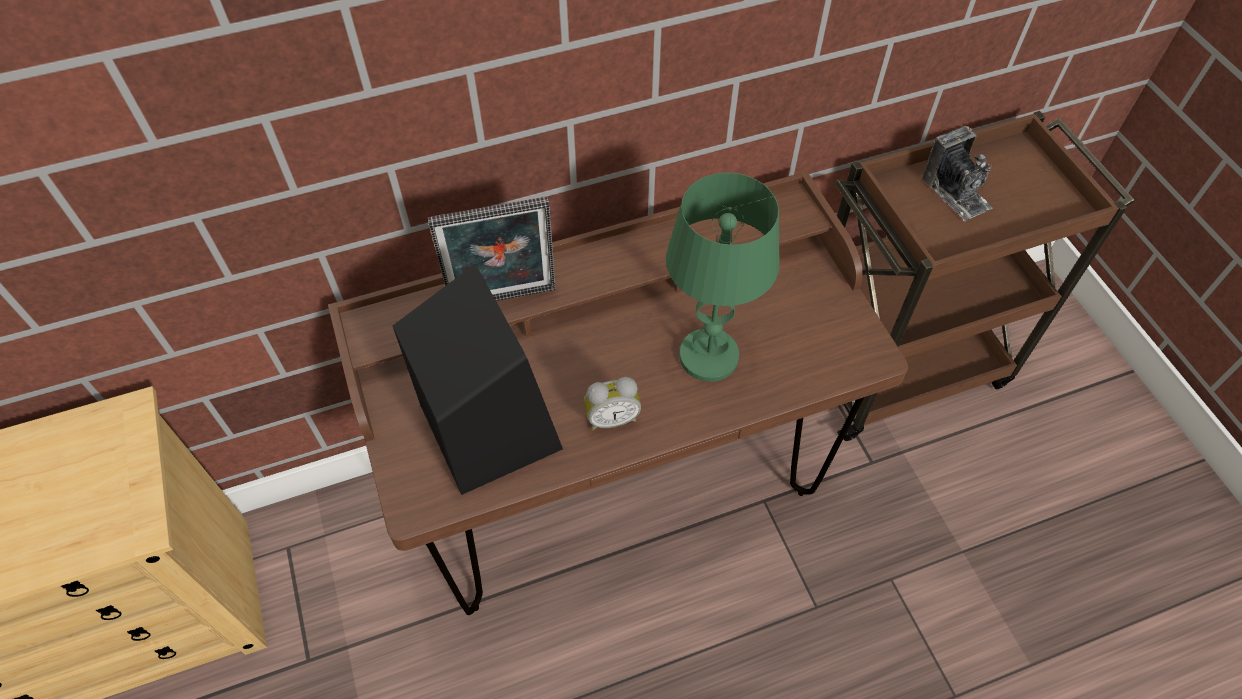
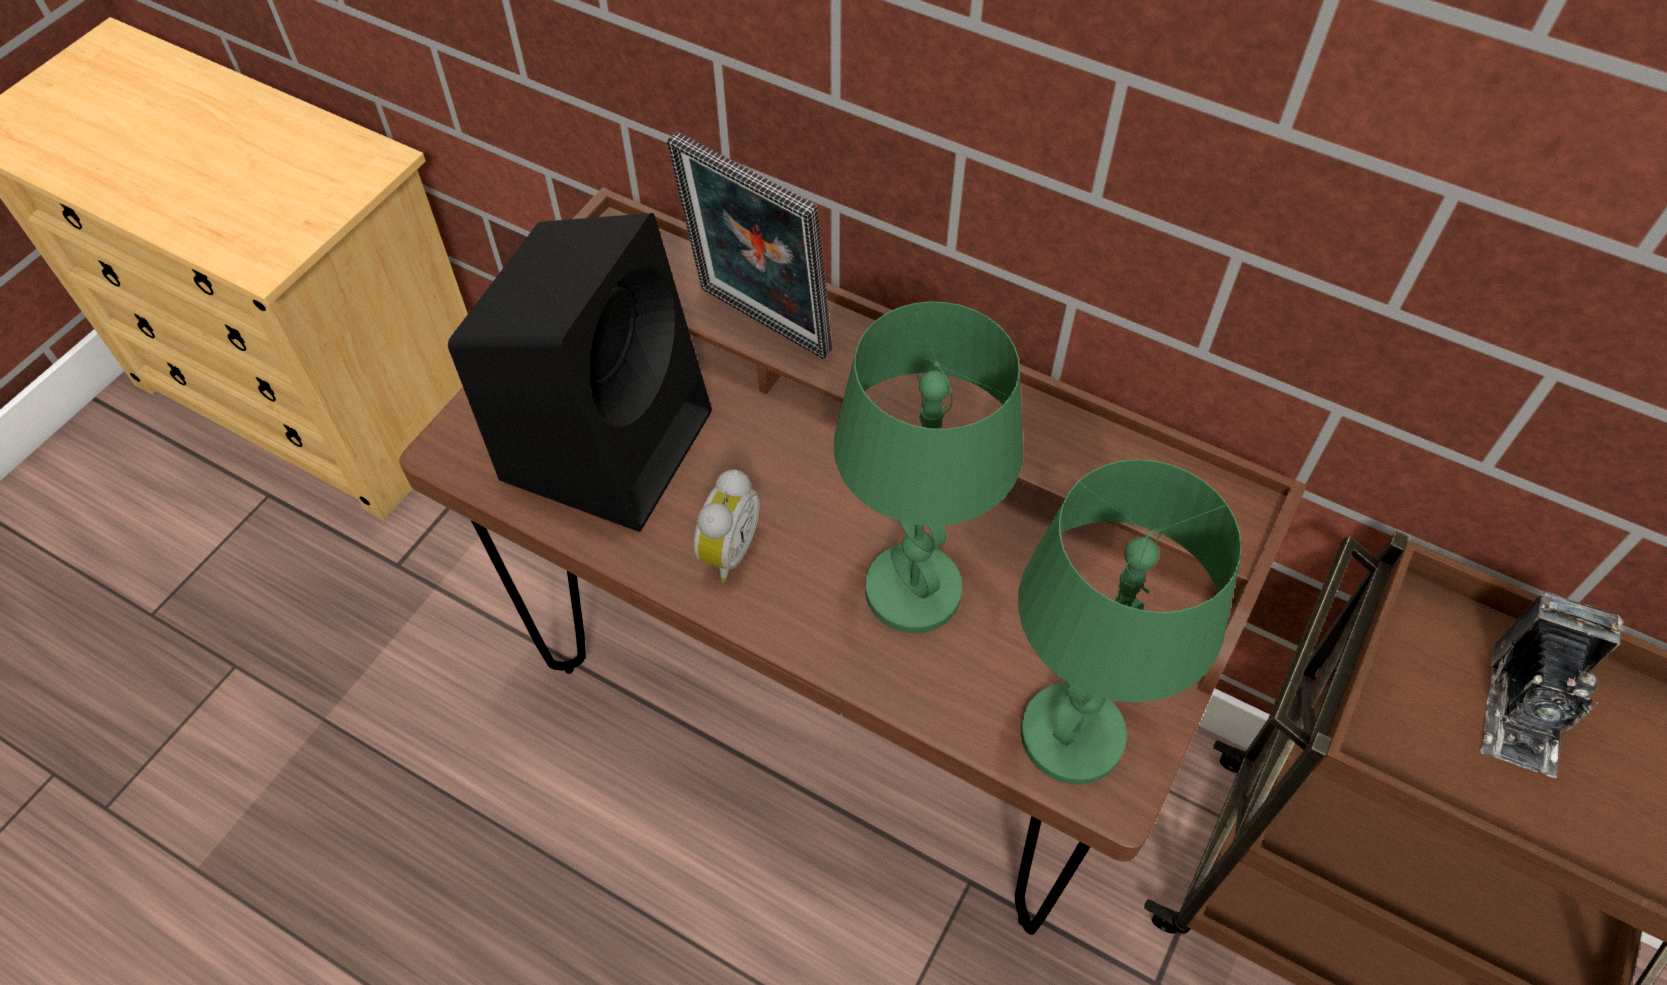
camera: 50 degrees right, 0 degrees up
alarm clock [584,377,641,431] -> alarm clock turned 105 degrees counterclockwise [693,470,760,582]
none -> green table lamp [1018,459,1242,784]

